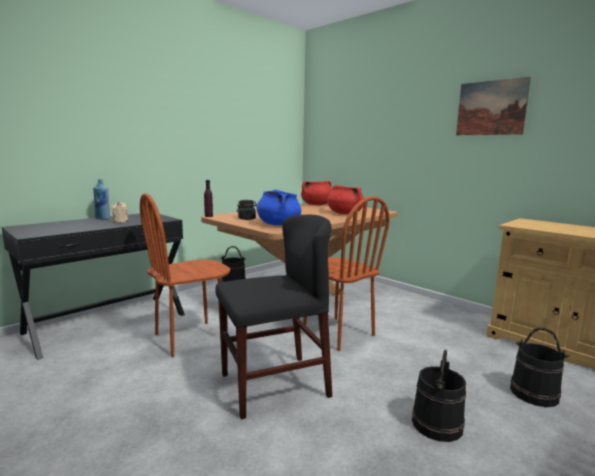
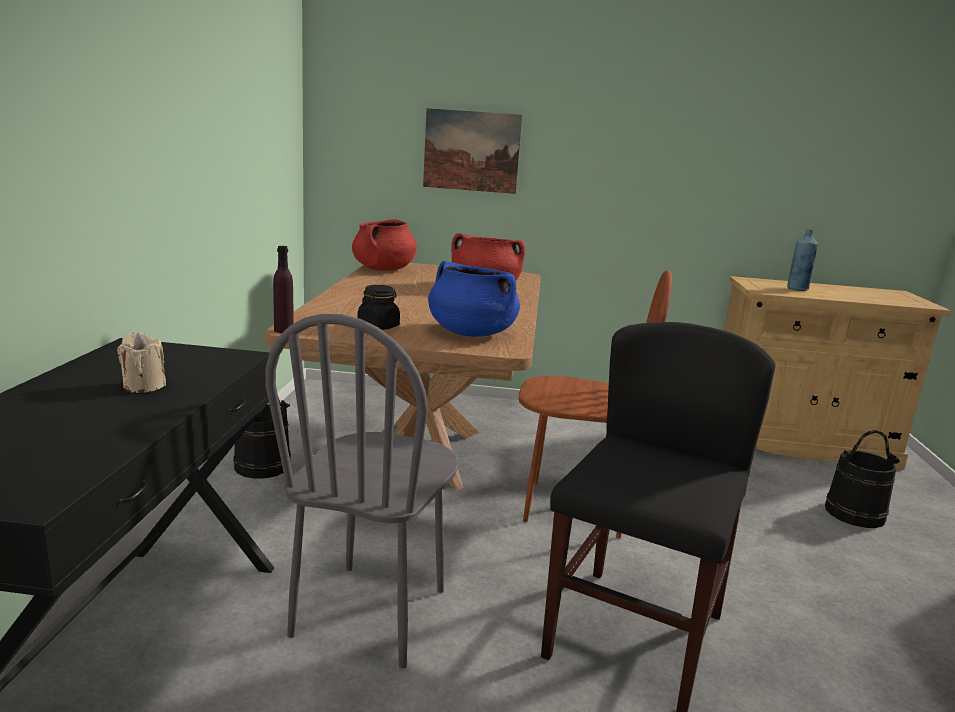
camera: 40 degrees left, 5 degrees up
blue bottle [93,179,110,220] -> blue bottle moved to [787,230,818,291]
brown chair [140,193,230,357] -> grey chair [265,314,458,669]
black bucket [412,350,466,442] -> none
picture [456,77,531,135] -> picture moved to [423,108,522,194]

